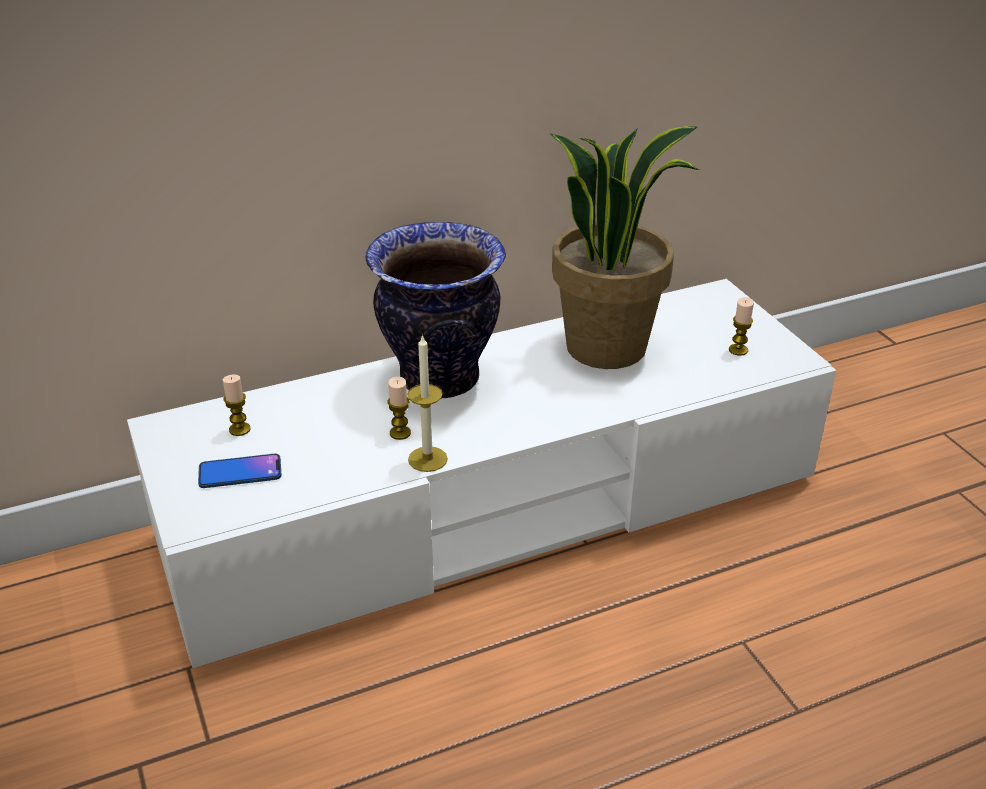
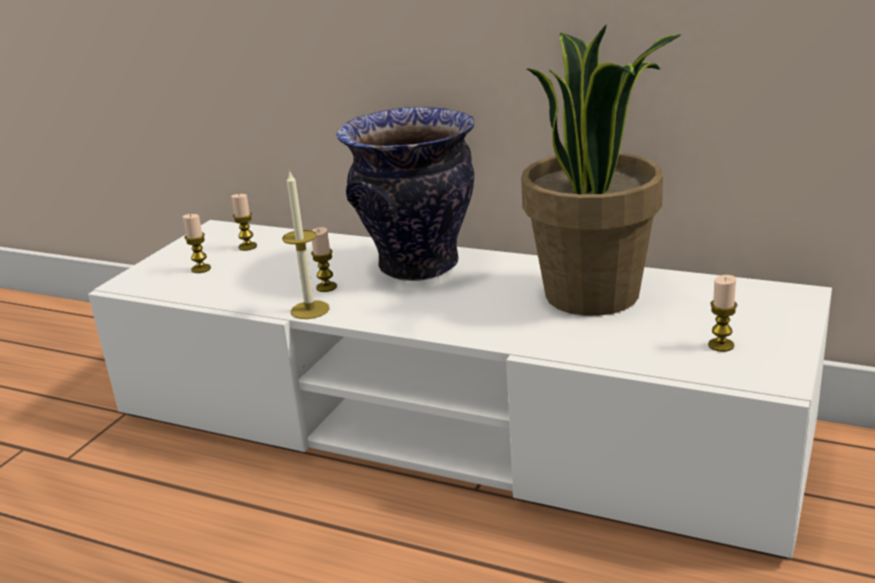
camera: 50 degrees right, 10 degrees down
phone [198,454,281,488] -> candle [182,214,211,273]

